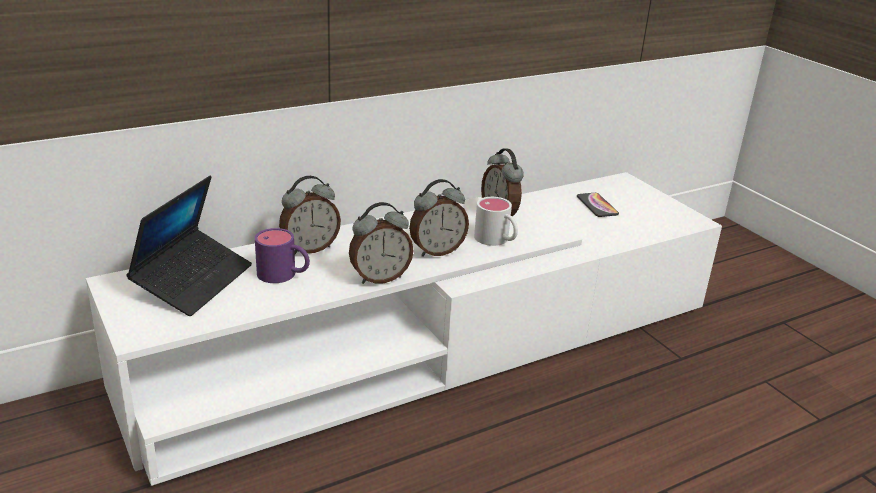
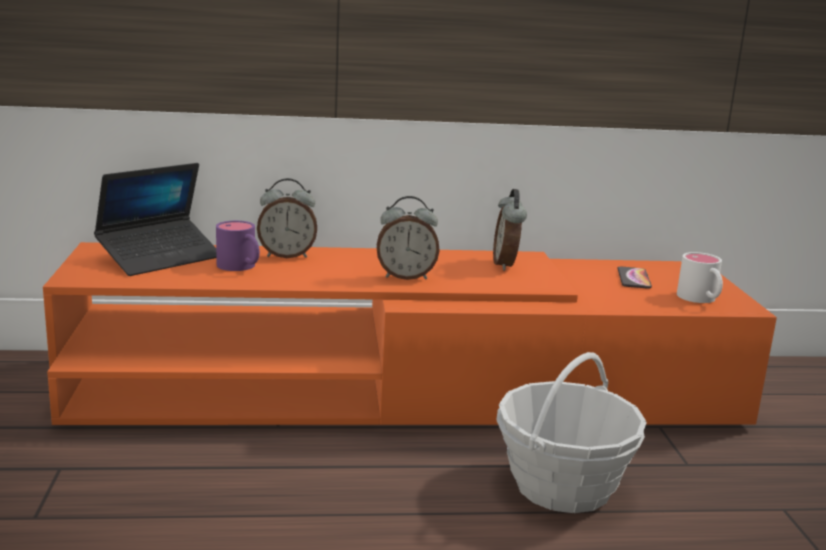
camera: 25 degrees right, 10 degrees down
white tv stand [86,172,722,486] -> orange tv stand [43,242,777,425]
alarm clock [349,202,414,284] -> none
white mug [474,197,518,246] -> white mug moved to [677,252,723,303]
none -> basket [496,352,647,513]

